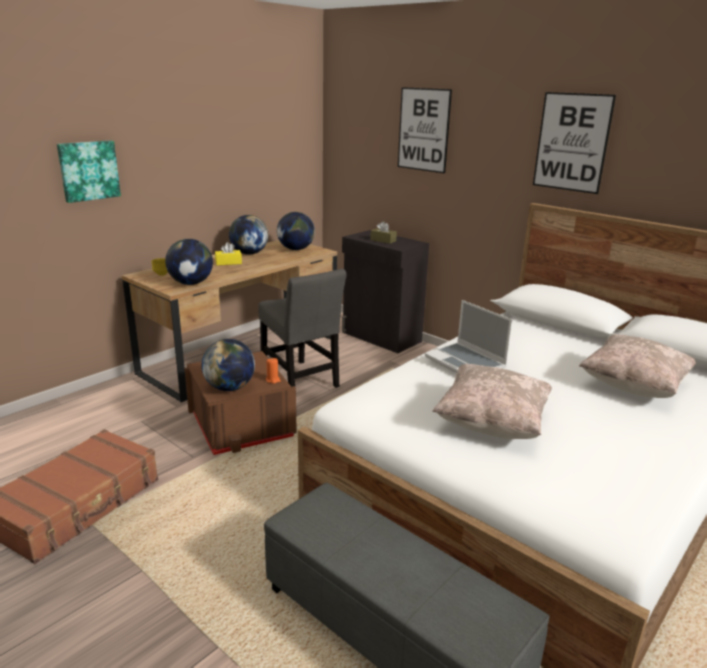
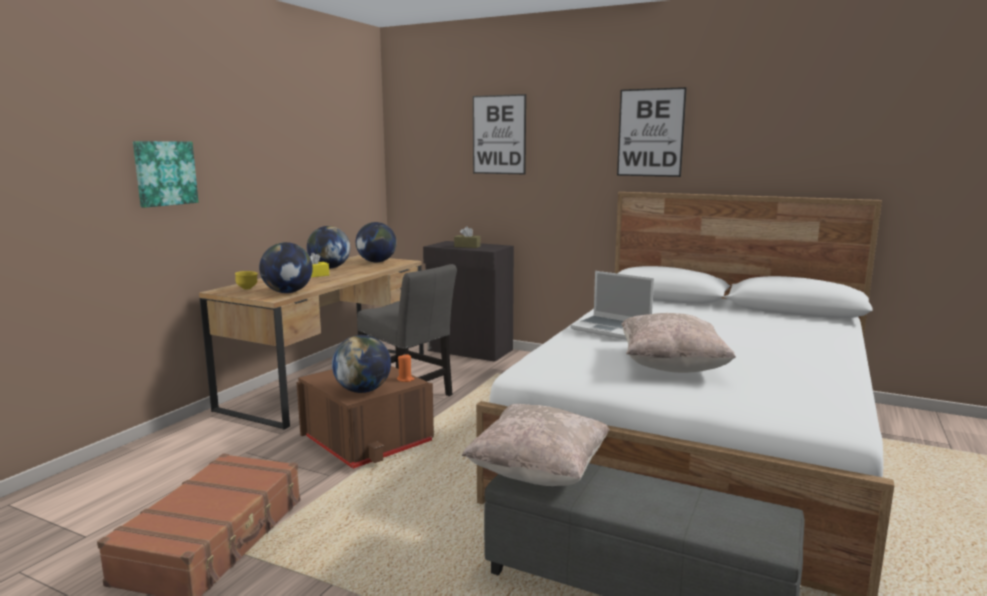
camera: 15 degrees left, 10 degrees down
beige pillow [579,334,696,398] -> beige pillow moved to [461,404,609,486]

